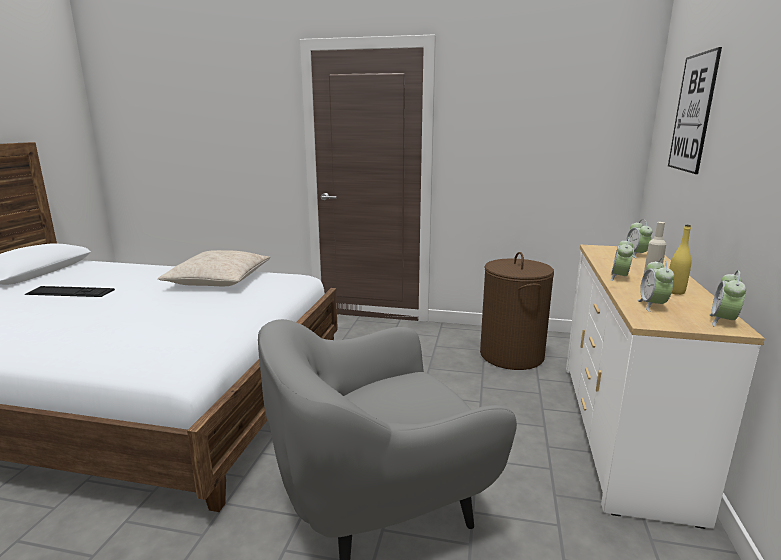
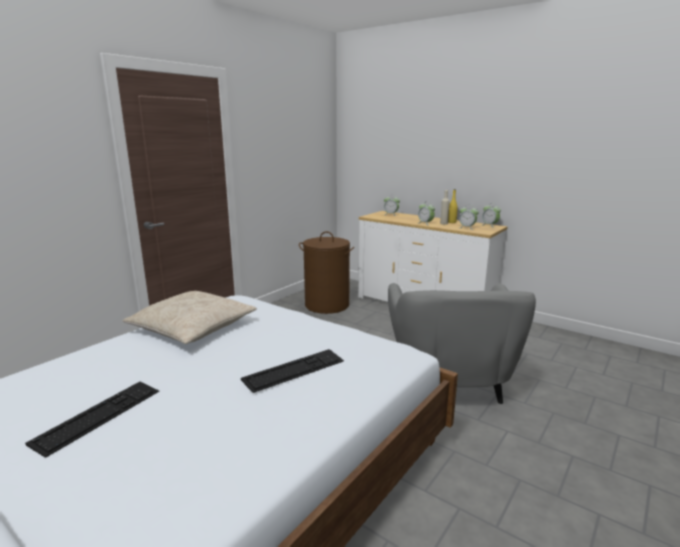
camera: 65 degrees left, 0 degrees up
picture [668,47,722,174] -> none
none -> keyboard [241,349,344,393]

